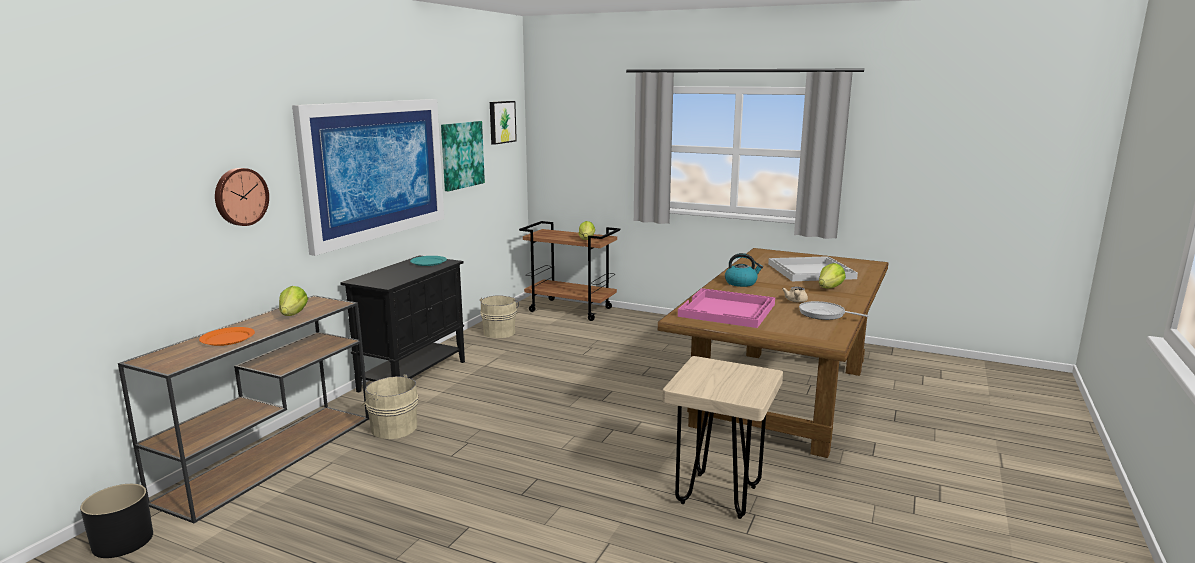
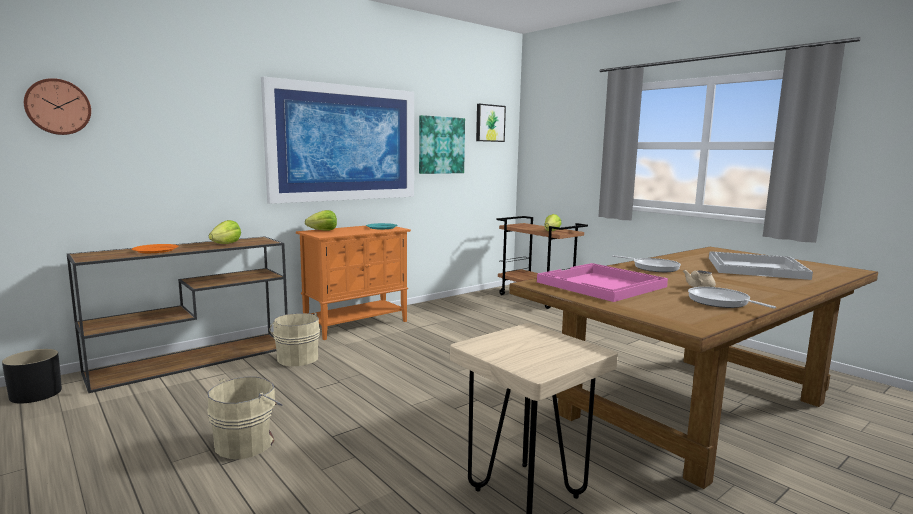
camera: 25 degrees right, 5 degrees down
wall clock [215,168,269,226] -> wall clock moved to [24,78,91,135]
black cabinet [340,255,465,393] -> orange cabinet [296,226,411,340]
beige bucket [480,296,519,338] -> beige bucket moved to [207,377,283,459]
kettle [725,253,763,287] -> frying pan [612,255,681,272]
lettuce [819,263,846,288] -> lettuce moved to [305,210,337,231]

